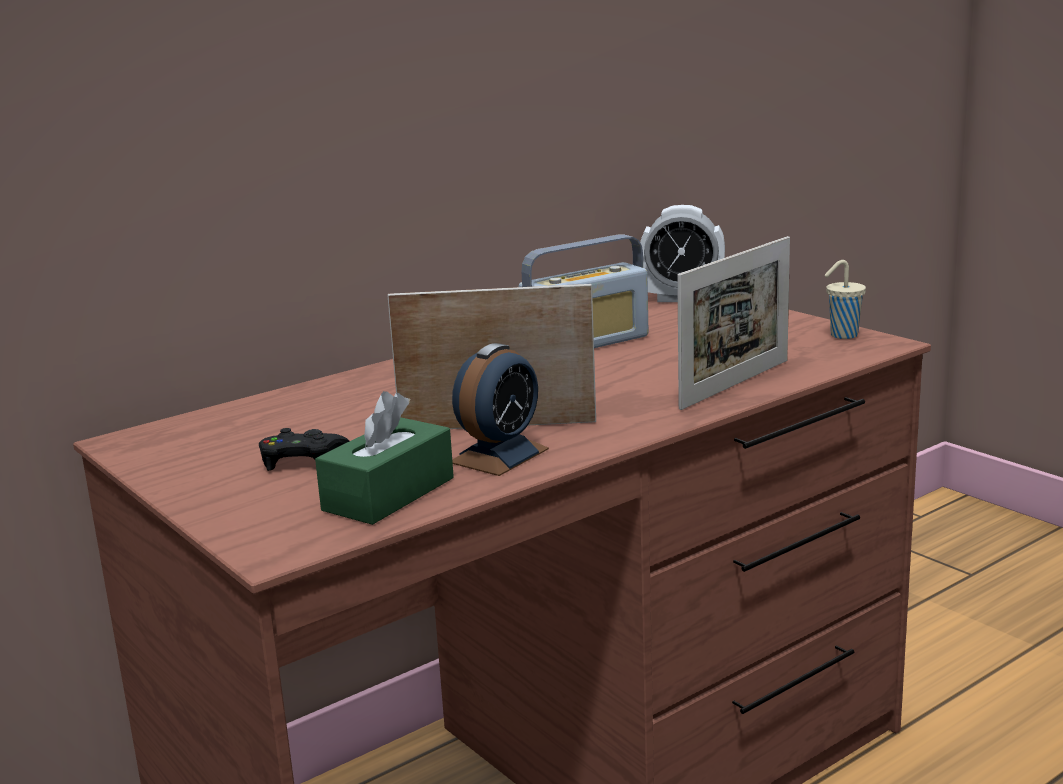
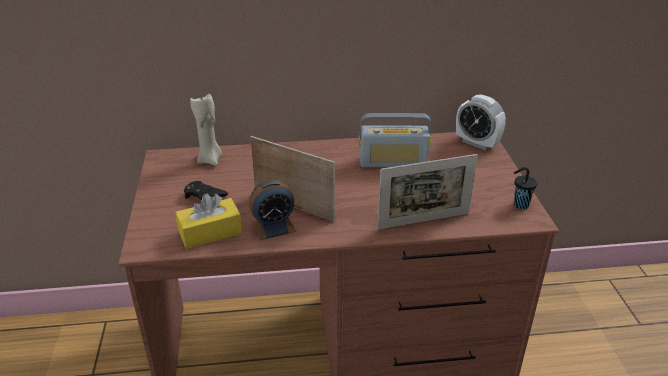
camera: 30 degrees right, 15 degrees up
green tissue box [315,391,454,525] -> yellow tissue box [175,193,242,249]
beige cup [824,260,866,339] -> black cup [514,167,537,209]
none -> beige candle [190,94,222,166]

